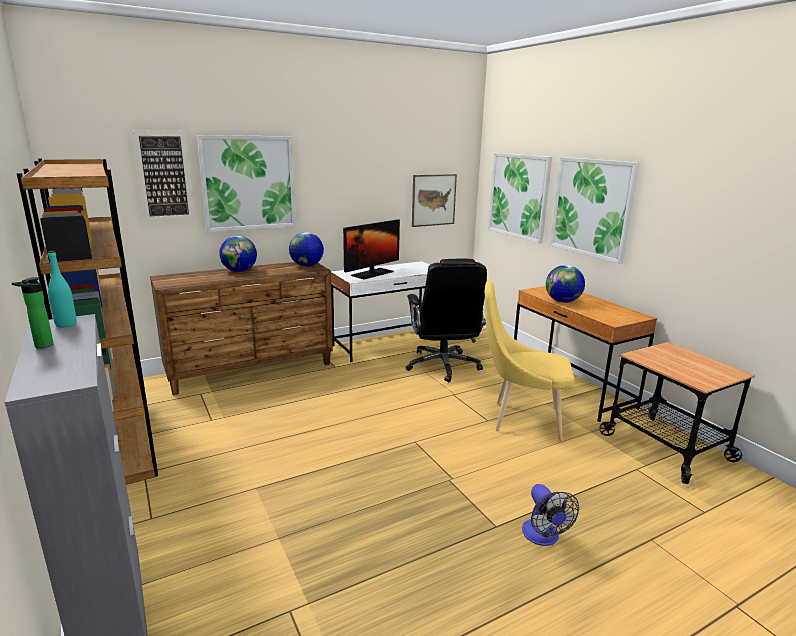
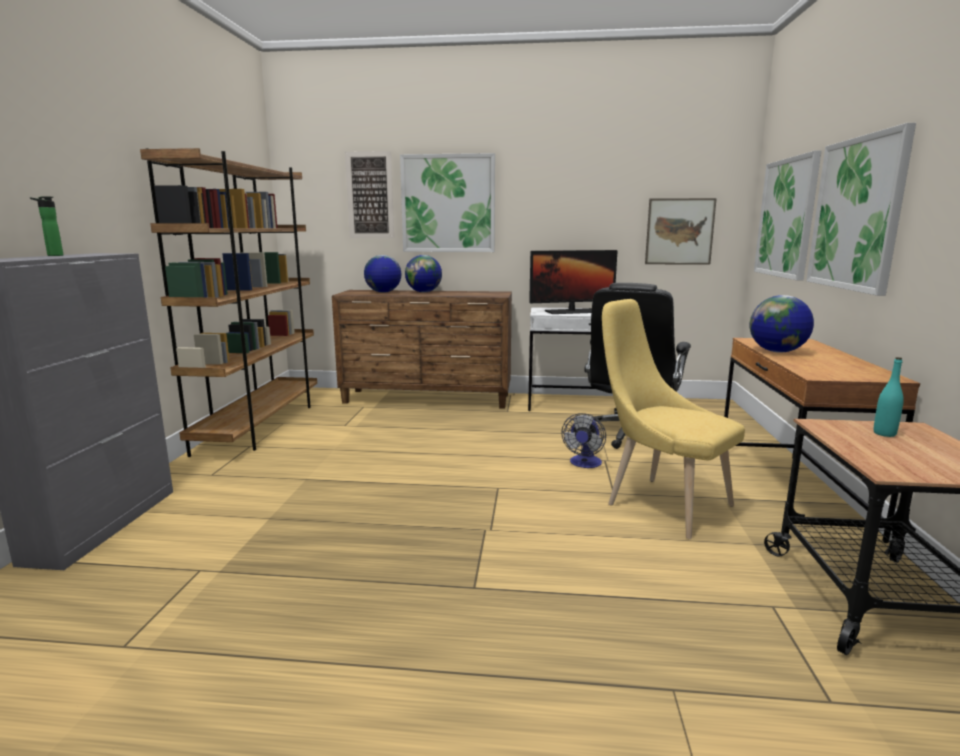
camera: 35 degrees right, 5 degrees down
turquoise bottle [48,251,76,328] -> turquoise bottle moved to [874,357,904,437]
globe [289,232,324,267] -> globe moved to [364,255,401,293]
fan [522,484,579,546] -> fan moved to [561,413,606,468]

